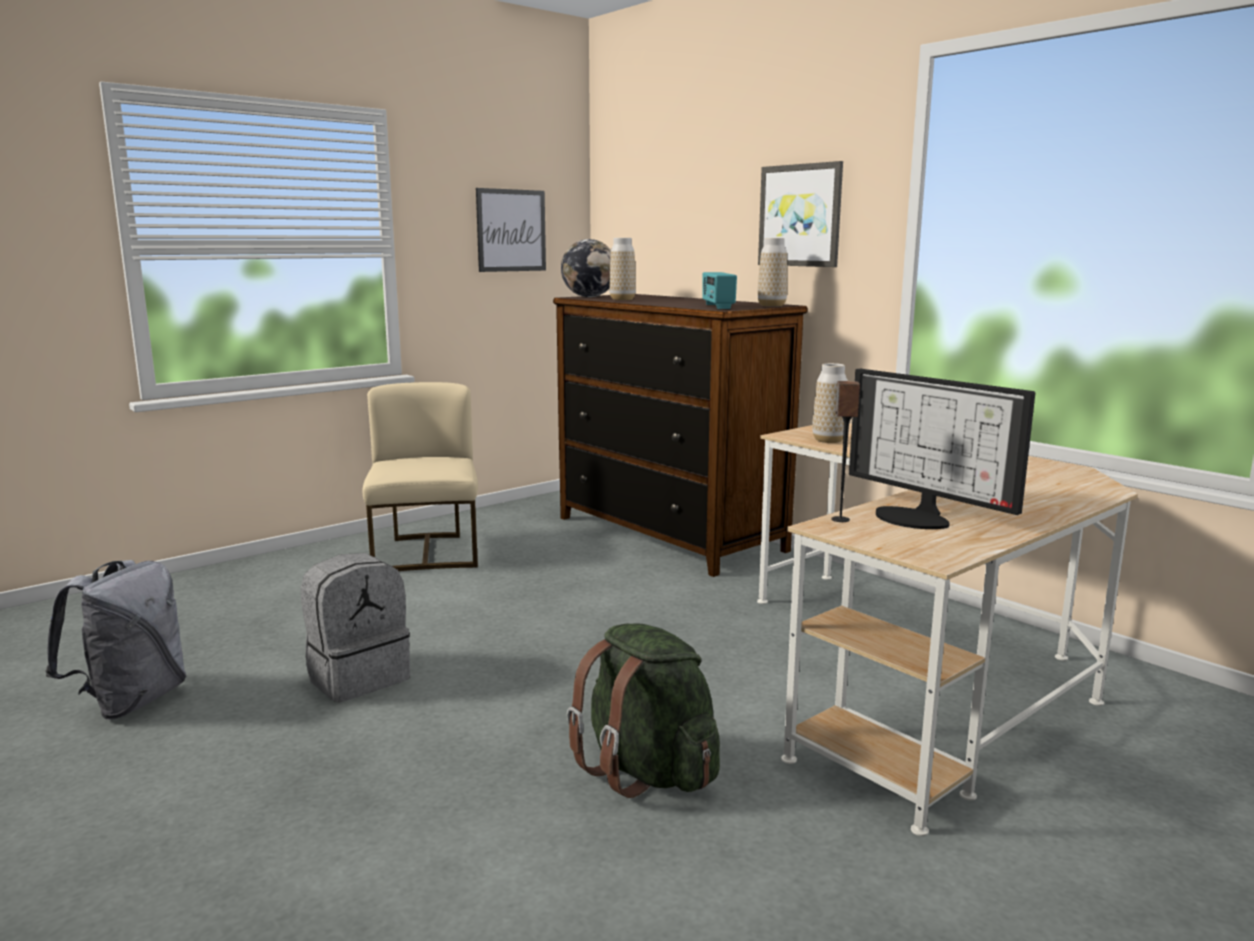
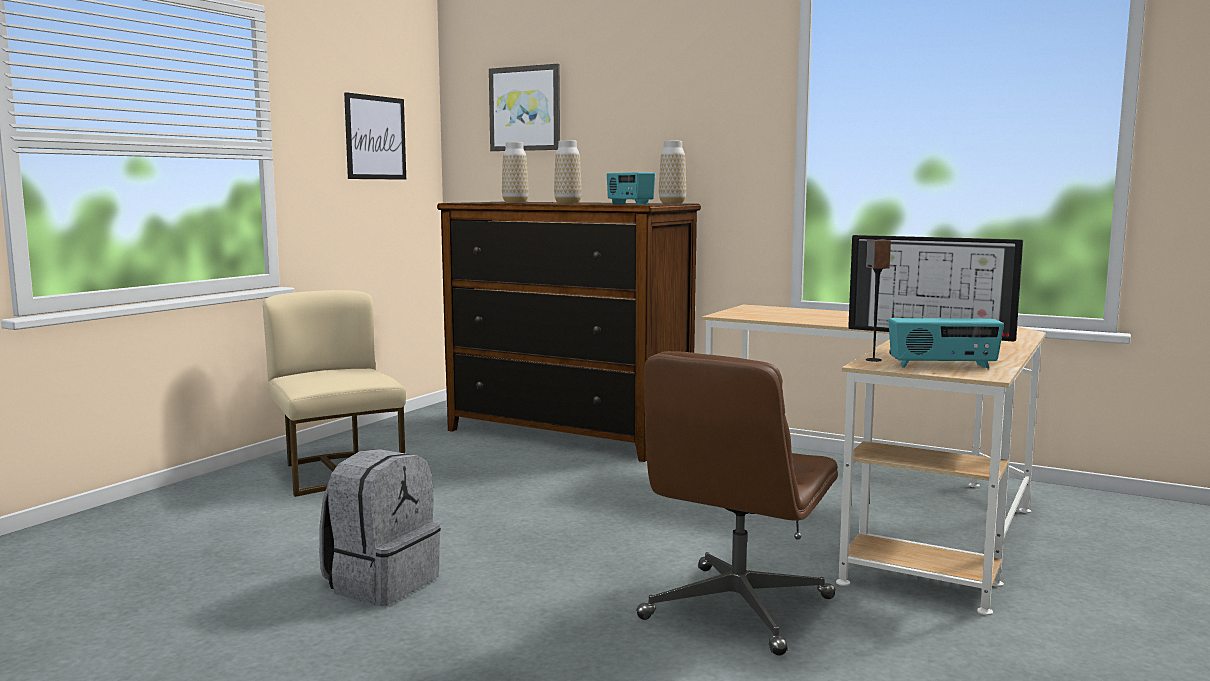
camera: 20 degrees left, 5 degrees down
grey backpack [45,560,187,720] -> none
globe [561,239,611,297] -> none
green backpack [567,623,720,798] -> brown office chair [636,351,838,656]
picture [758,161,843,267] -> picture moved to [489,64,560,151]
vase [812,363,847,443] -> vase moved to [554,140,582,204]
none -> radio [888,318,1004,368]

